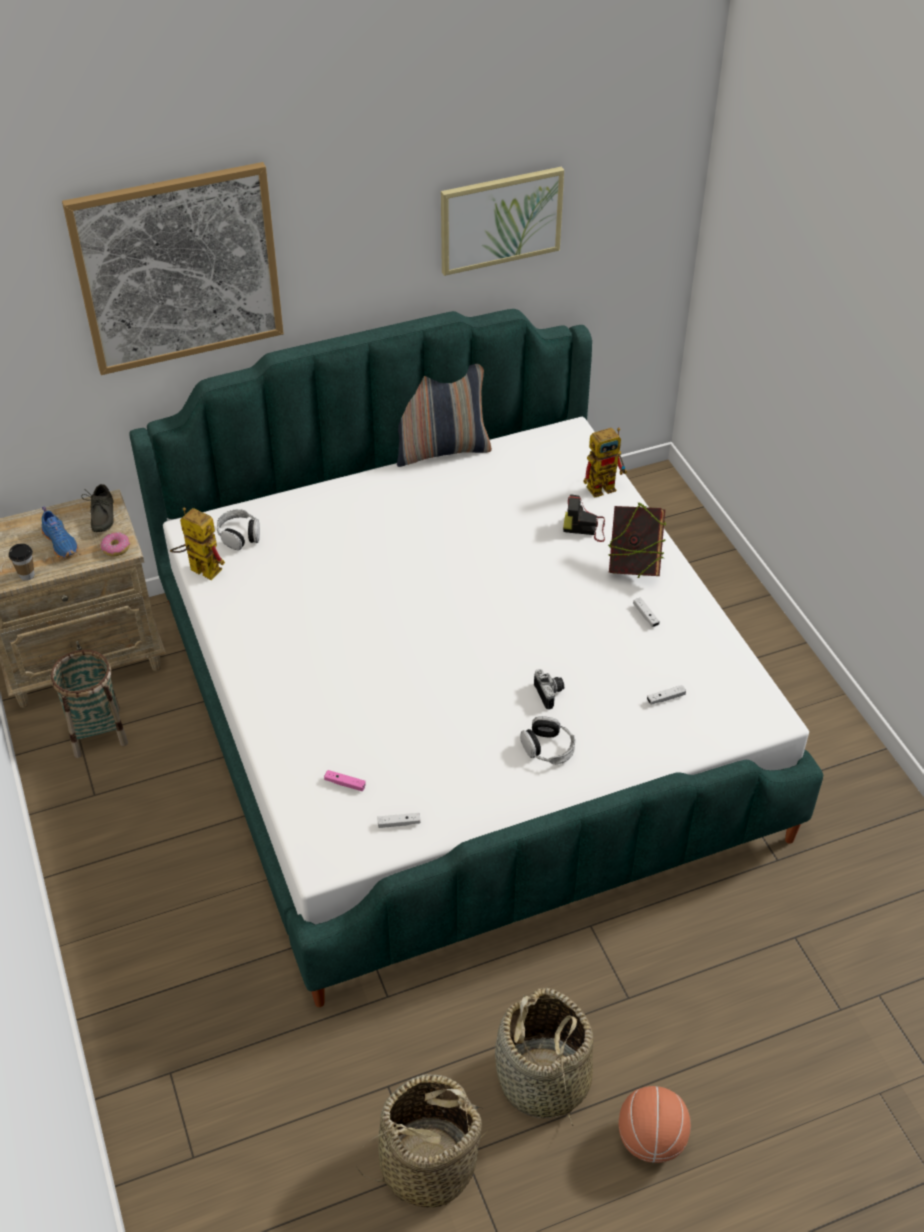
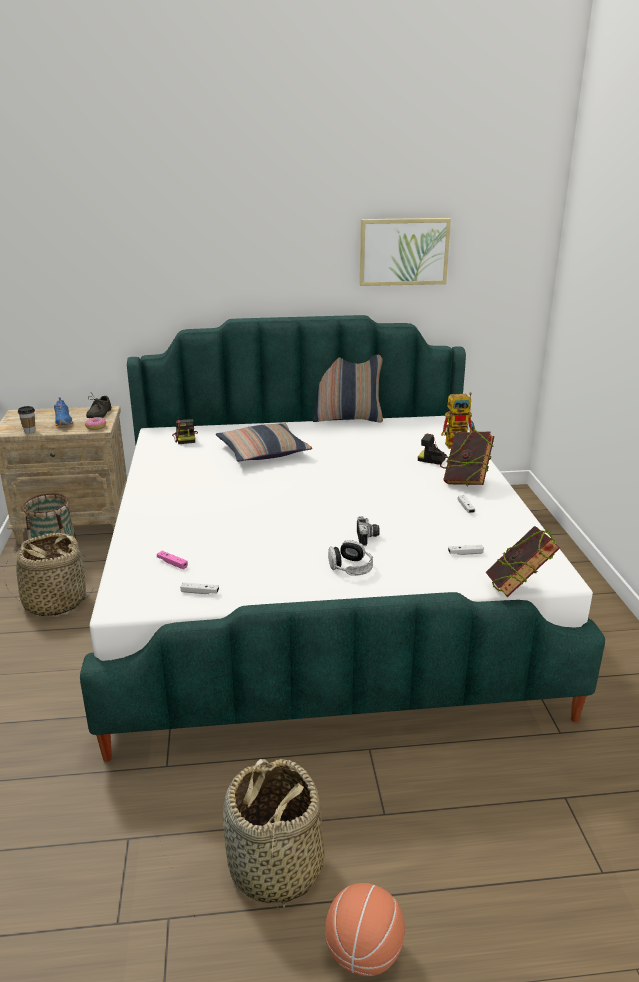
camera: 15 degrees right, 20 degrees down
picture [62,162,284,375] -> none
toy robot [170,507,225,580] -> none
headphones [217,509,260,550] -> camera [172,419,198,444]
basket [357,1074,485,1208] -> basket moved to [4,533,94,617]
none -> pillow [216,423,312,462]
none -> book [486,526,560,597]

